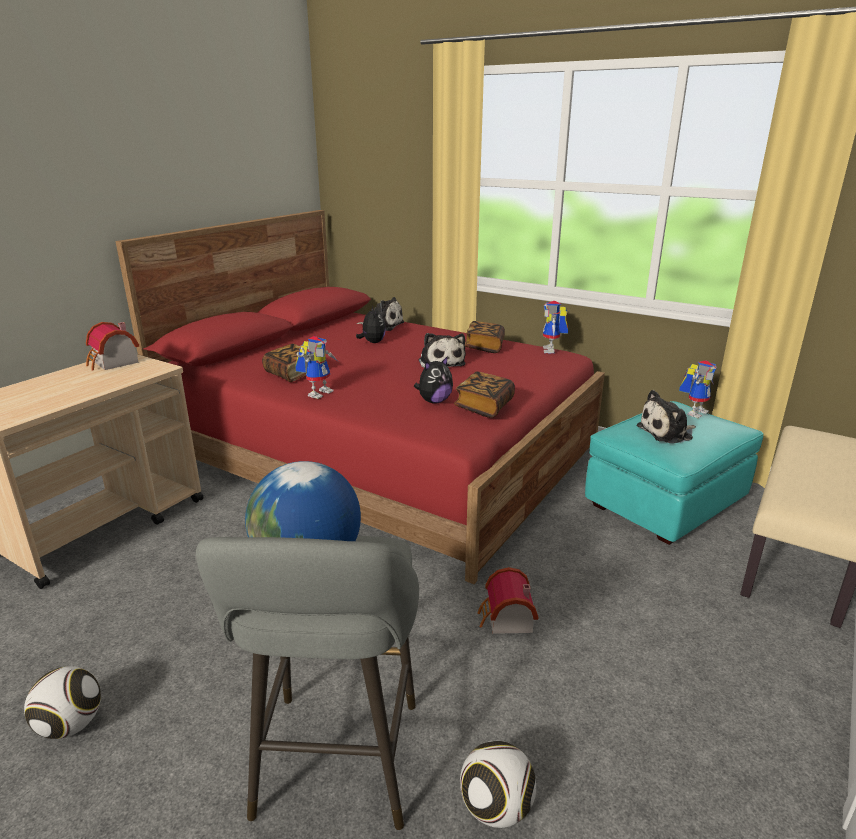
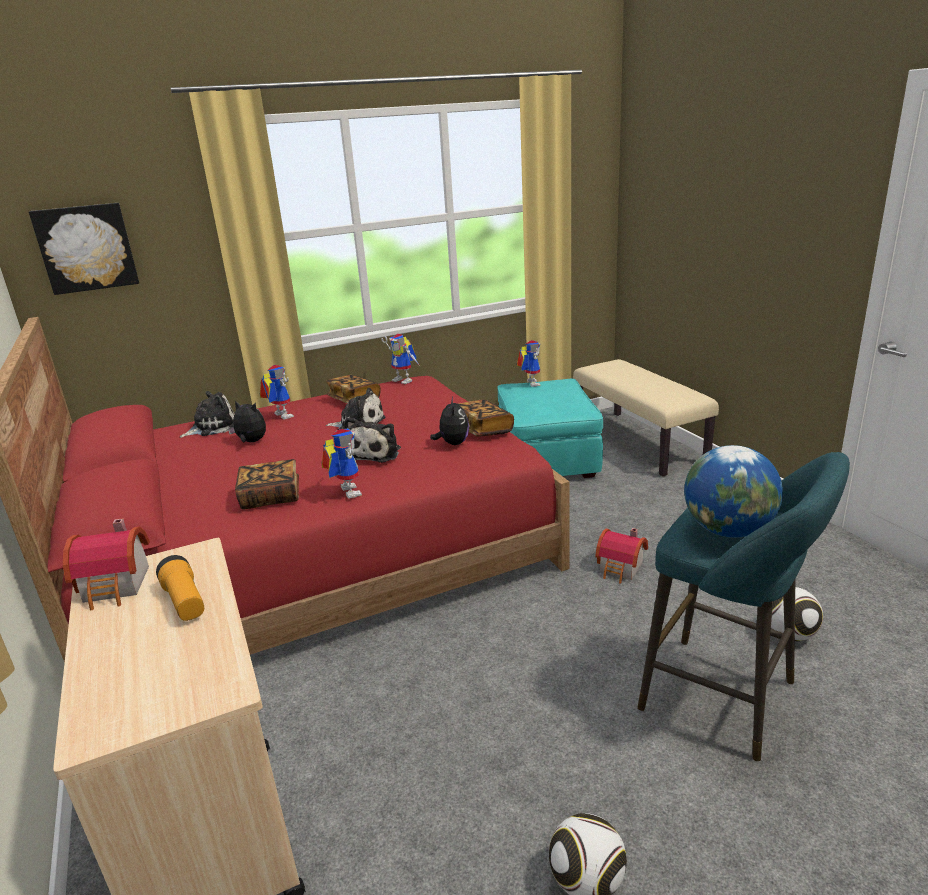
camera: 55 degrees left, 0 degrees up
grey stool [196,536,419,830] -> turquoise stool [638,452,850,761]
plush toy [636,390,696,444] -> plush toy moved to [344,417,401,463]
none -> picture [29,203,139,295]
none -> flashlight [156,555,204,621]
none -> toy robot [260,365,294,419]

